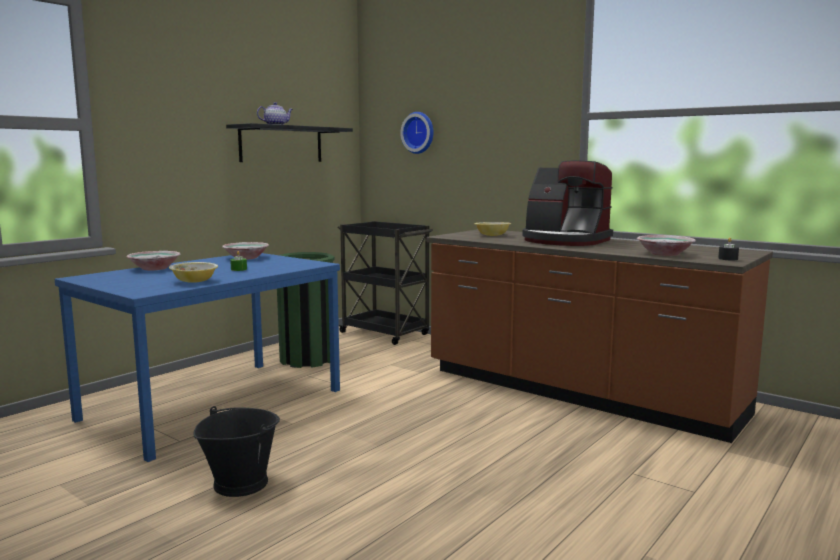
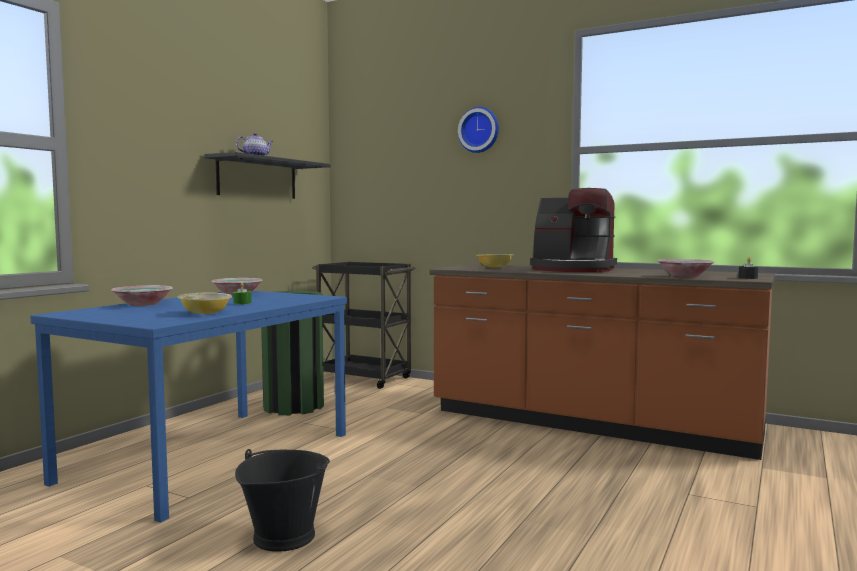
camera: 10 degrees left, 5 degrees down
wall clock [400,112,433,154] -> wall clock moved to [458,107,499,153]

